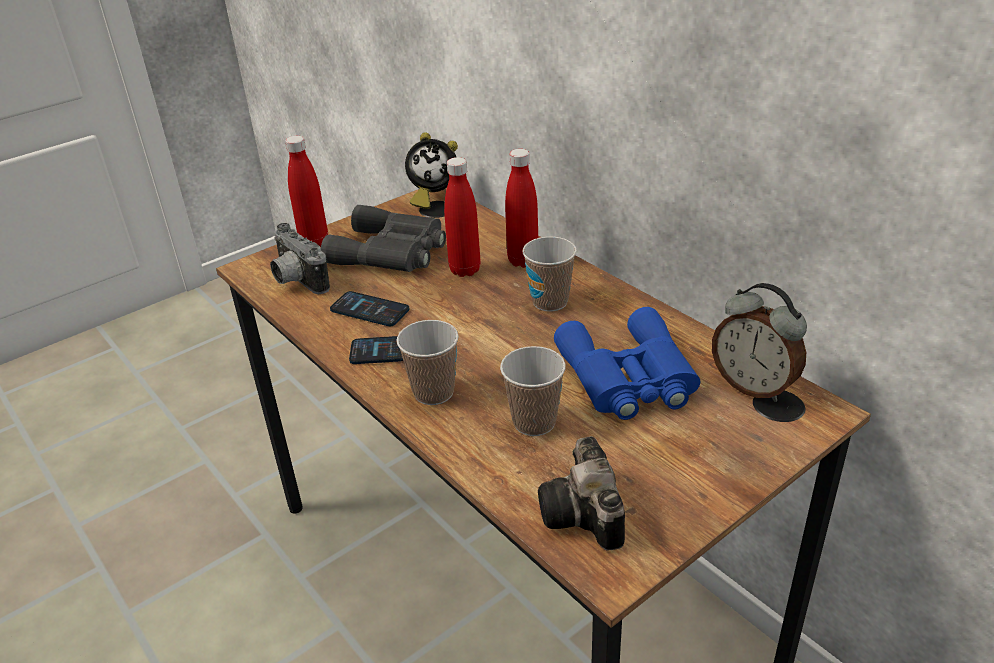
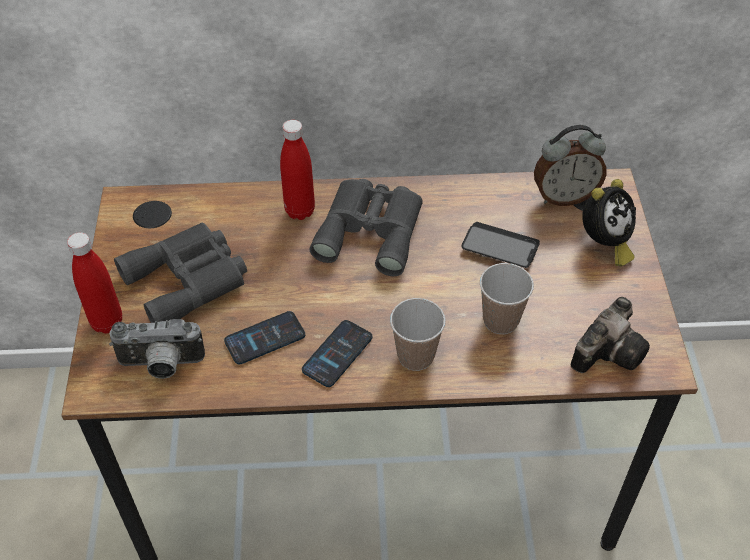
camera: 55 degrees left, 15 degrees up
alarm clock [405,132,458,209] -> alarm clock moved to [582,179,636,266]
red bottle [444,157,480,277] -> none
cup [522,237,577,312] -> grey binoculars [310,179,423,276]
camera [538,436,625,551] -> camera turned 75 degrees counterclockwise [571,297,650,373]
blue binoculars [554,307,700,420] -> phone [462,222,540,268]

